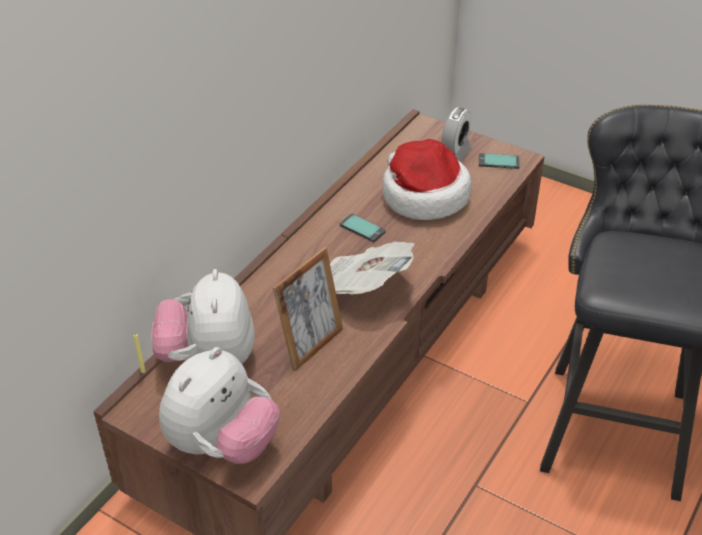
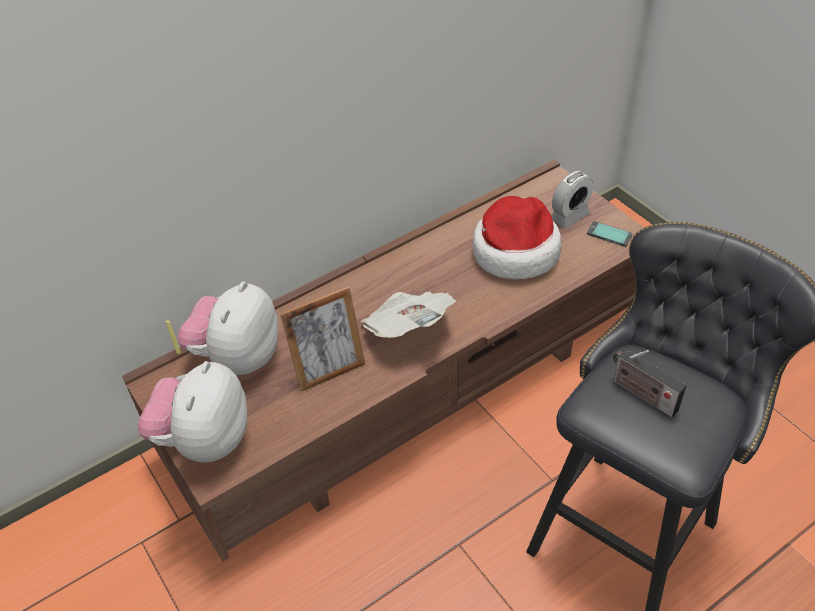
camera: 25 degrees right, 5 degrees up
plush toy [159,347,280,464] -> plush toy turned 135 degrees clockwise [138,361,247,462]
phone [340,214,385,242] -> none
none -> radio [613,349,687,417]

